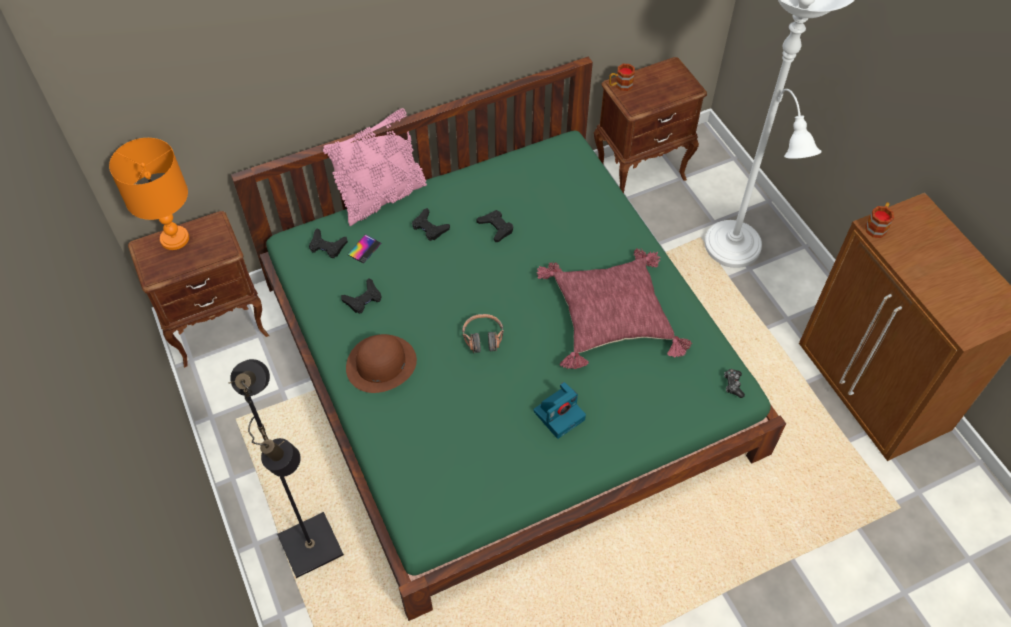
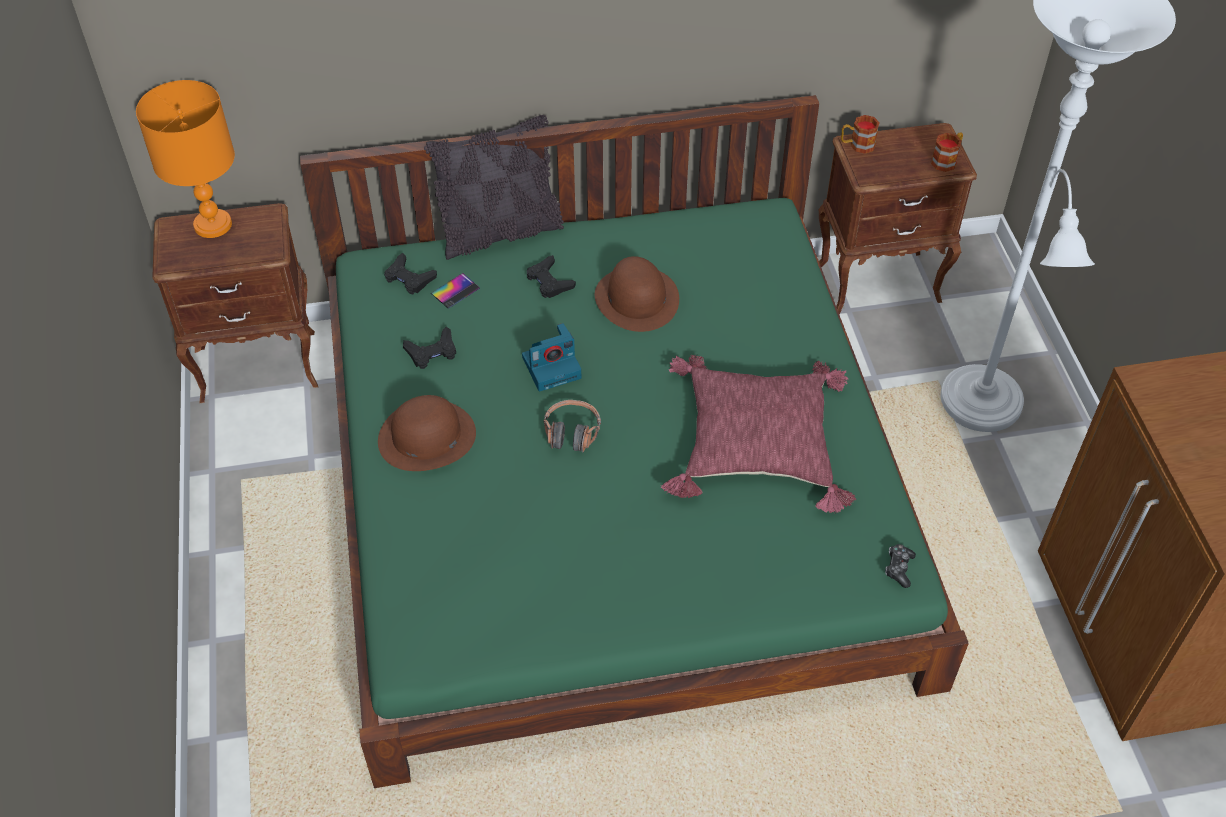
camera: 15 degrees right, 5 degrees down
black floor lamp [229,359,344,578] -> none
pink pillow [323,108,427,226] -> black pillow [424,115,564,260]
black game controller [476,210,513,242] -> brown hat [595,256,679,332]
camera [533,382,586,439] -> camera moved to [522,323,581,391]
mug [865,202,894,238] -> mug moved to [931,132,963,172]

